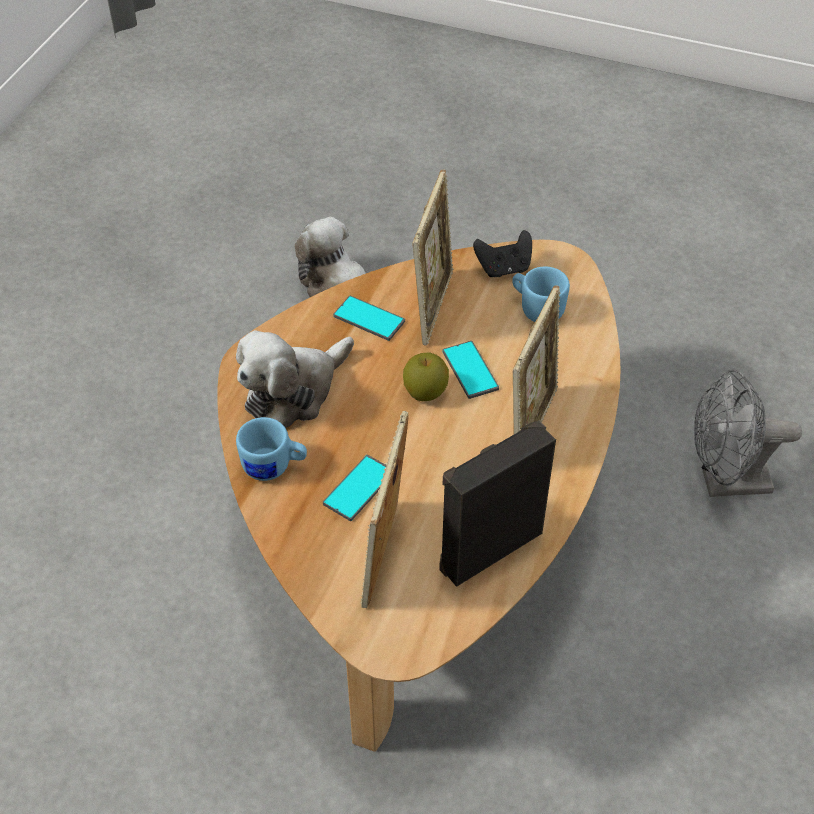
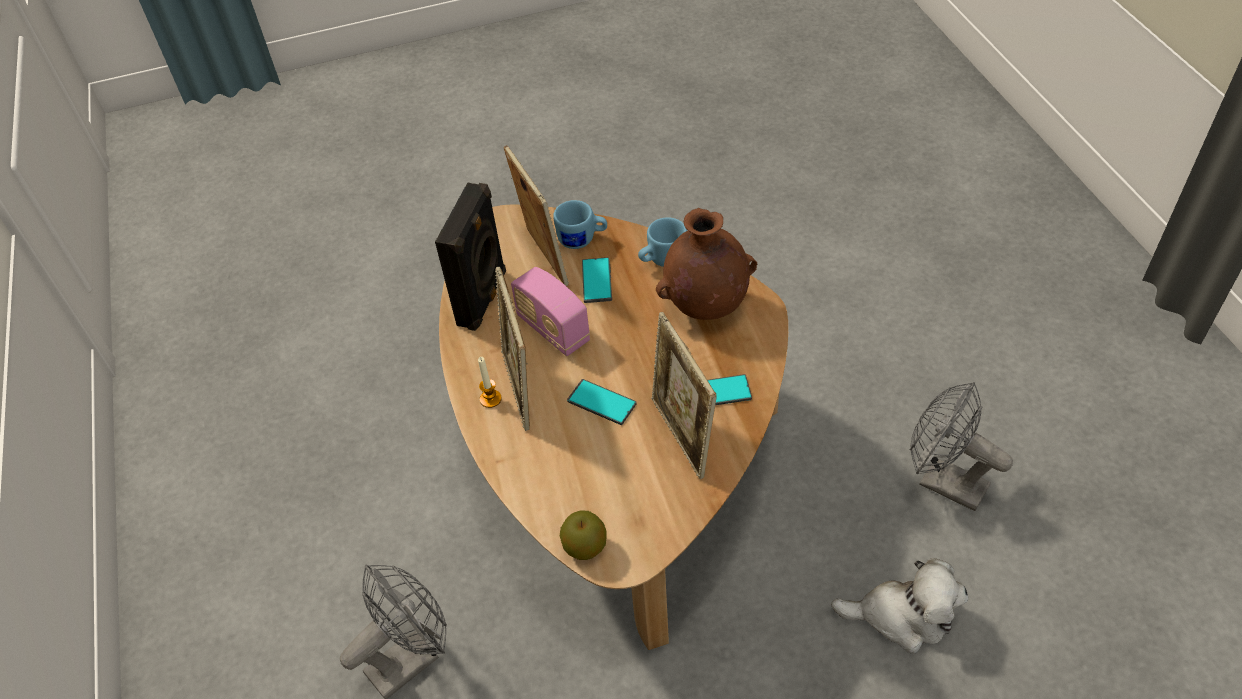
camera: 145 degrees right, 0 degrees up
plush toy [236,330,354,428] -> brown vase [656,208,757,320]
apple [403,352,449,401] -> apple moved to [560,510,607,560]
black game controller [473,230,532,277] -> none
blue mug [512,267,570,322] -> blue mug moved to [553,200,607,249]
none -> candle [478,357,502,408]
none -> radio [511,267,590,356]
none -> grey fan [910,382,1013,511]

